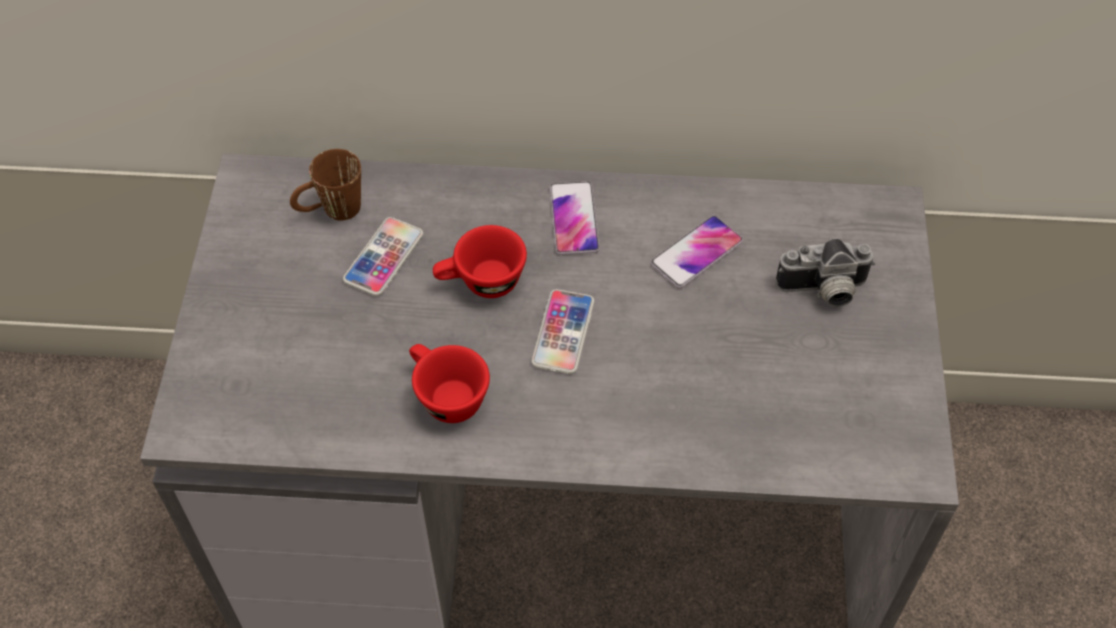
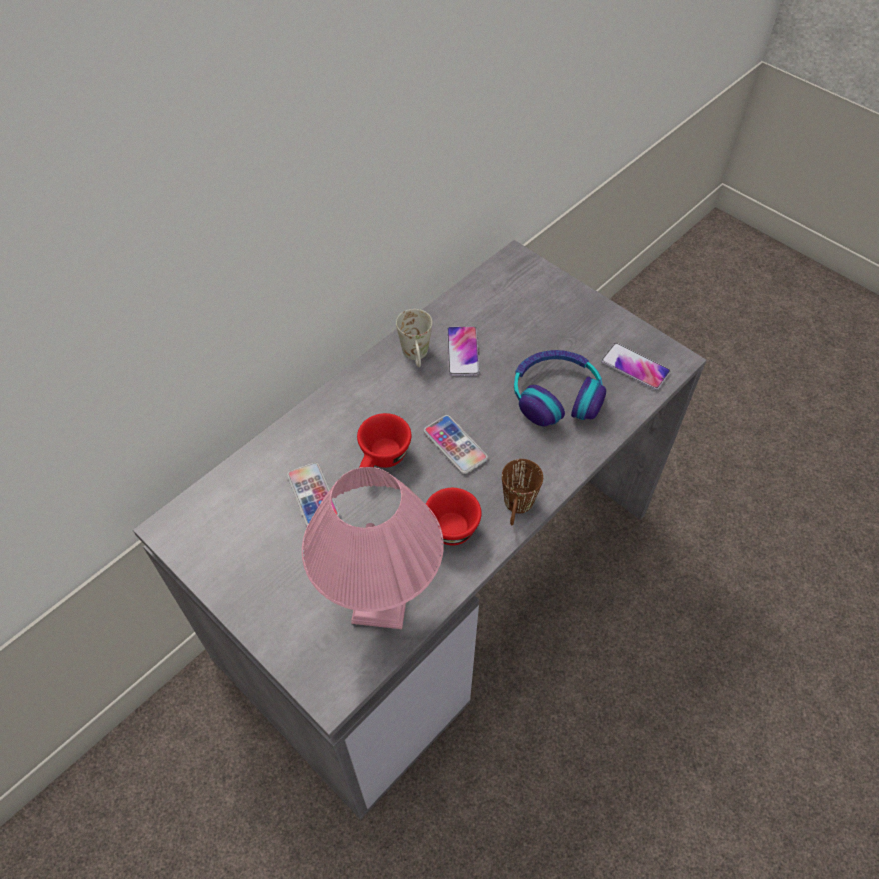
camera: 50 degrees left, 0 degrees up
brown mug [290,149,361,221] -> brown mug moved to [502,459,543,525]
phone [550,181,599,255] -> phone moved to [601,343,670,390]
camera [776,238,876,307] -> none
none -> pink table lamp [302,467,444,629]
none -> white mug [396,309,433,367]
none -> headphones [514,350,606,426]

